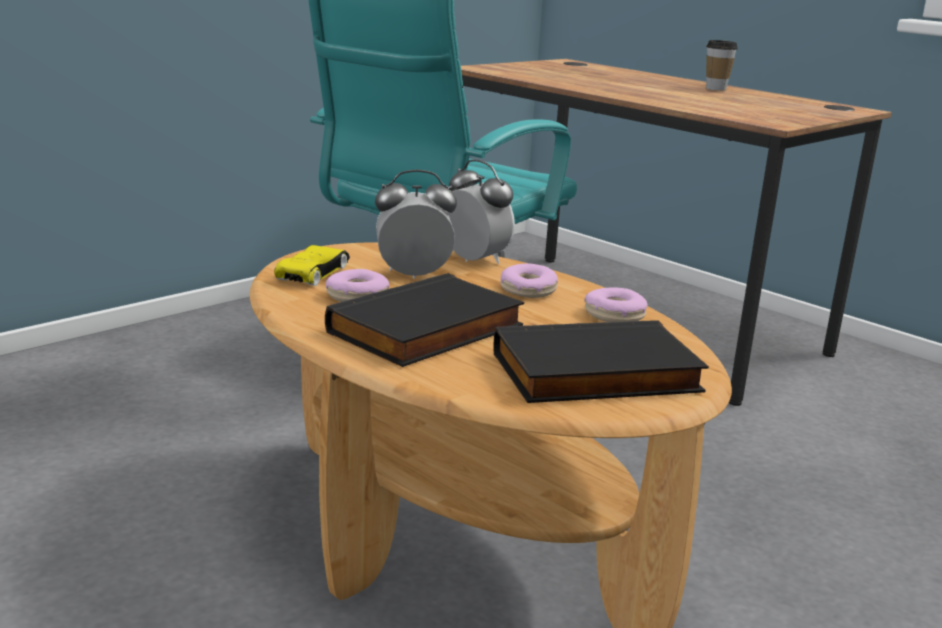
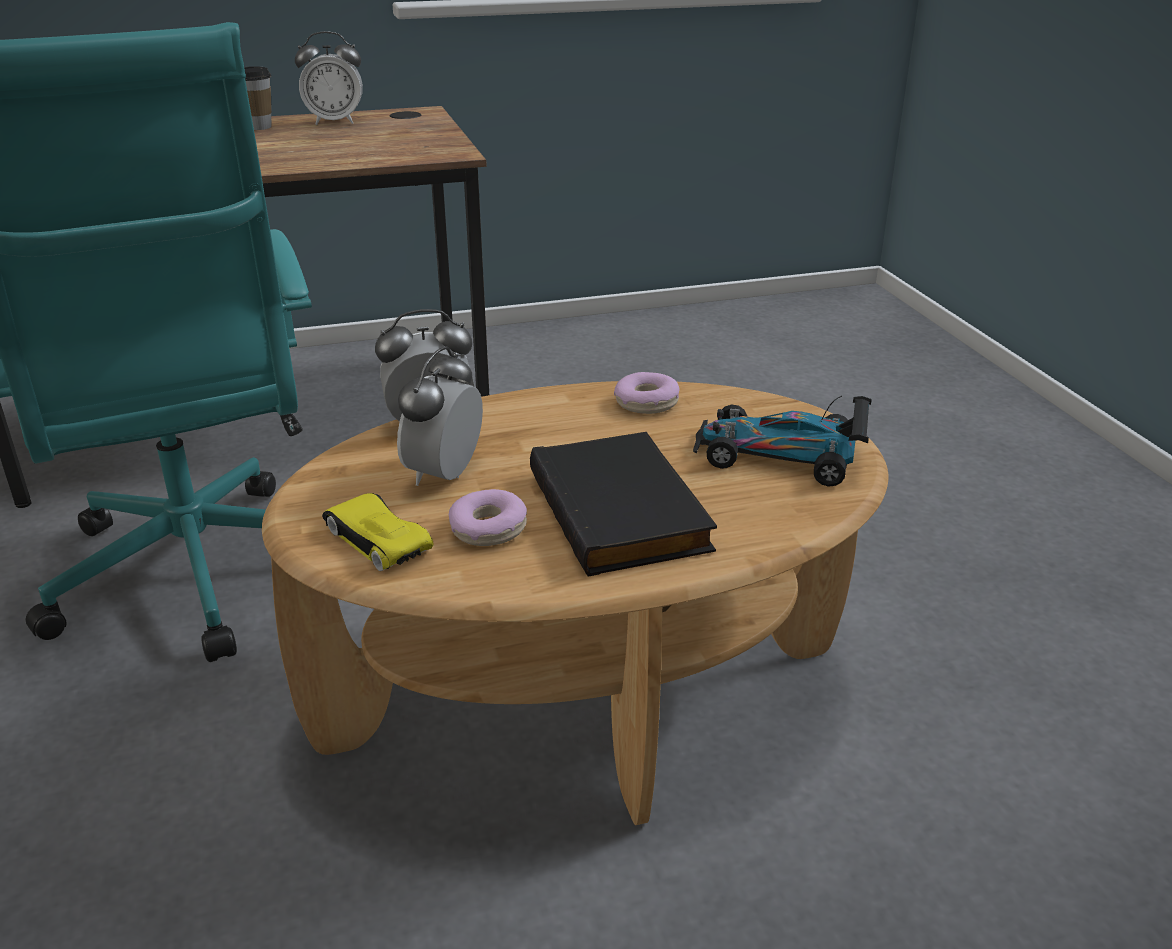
camera: 60 degrees left, 10 degrees up
black book [493,320,709,403] -> toy car [693,396,872,487]
donut [500,264,558,298] -> none
none -> alarm clock [295,31,363,125]

